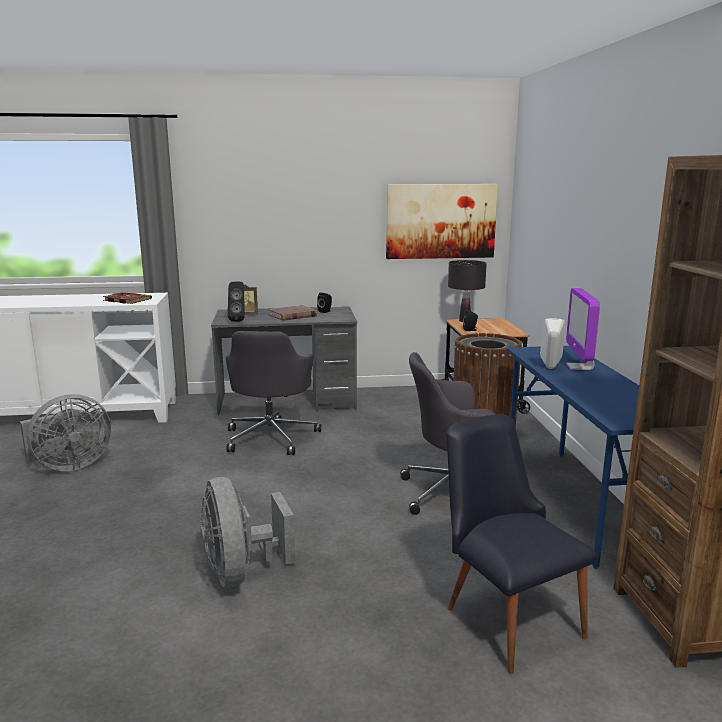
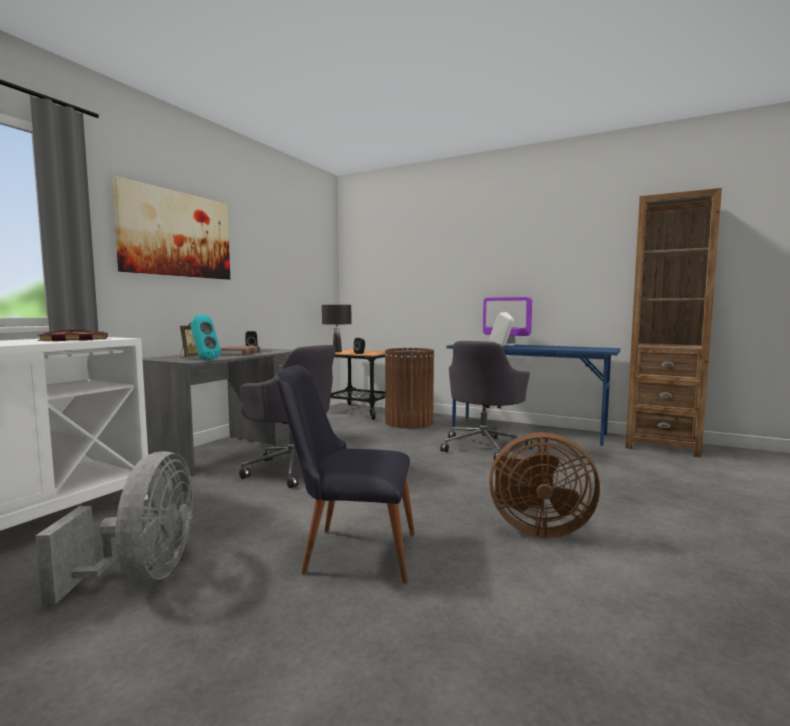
camera: 55 degrees left, 10 degrees down
grey fan [201,477,295,587] -> brown fan [489,432,600,538]
black speaker [228,281,245,322] -> turquoise speaker [190,315,221,360]
picture [386,184,498,259] -> picture moved to [112,176,230,280]
black chair [447,414,598,674] -> black chair moved to [275,365,415,584]

